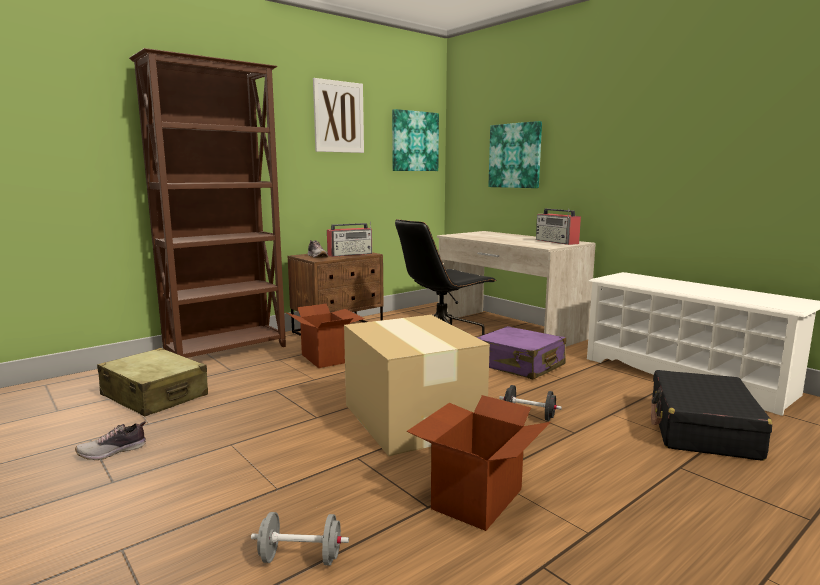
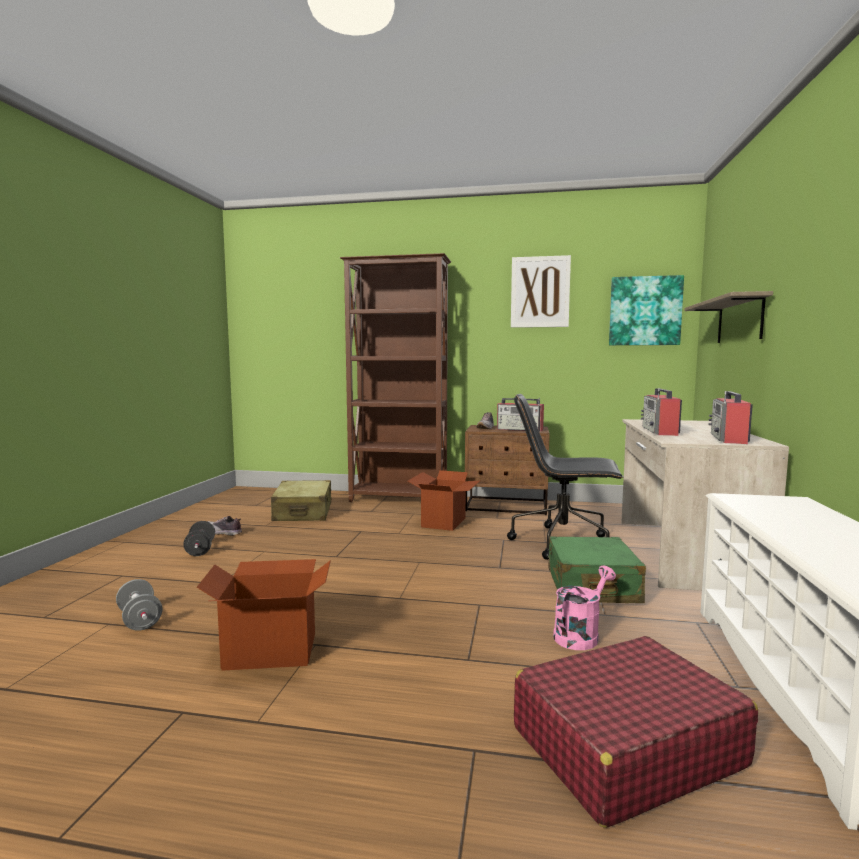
camera: 50 degrees right, 5 degrees down
cardboard box [344,315,490,456] -> none
purple suitcase [477,326,566,379] -> green suitcase [548,536,646,603]
picture [488,121,542,188] -> shelf [684,291,773,343]
black dumbbell [499,385,562,421] -> black dumbbell moved to [183,521,215,556]
black suitcase [651,370,772,461] -> red suitcase [514,636,758,828]
none -> pink watering can [553,566,616,650]
none -> radio [641,388,682,436]

